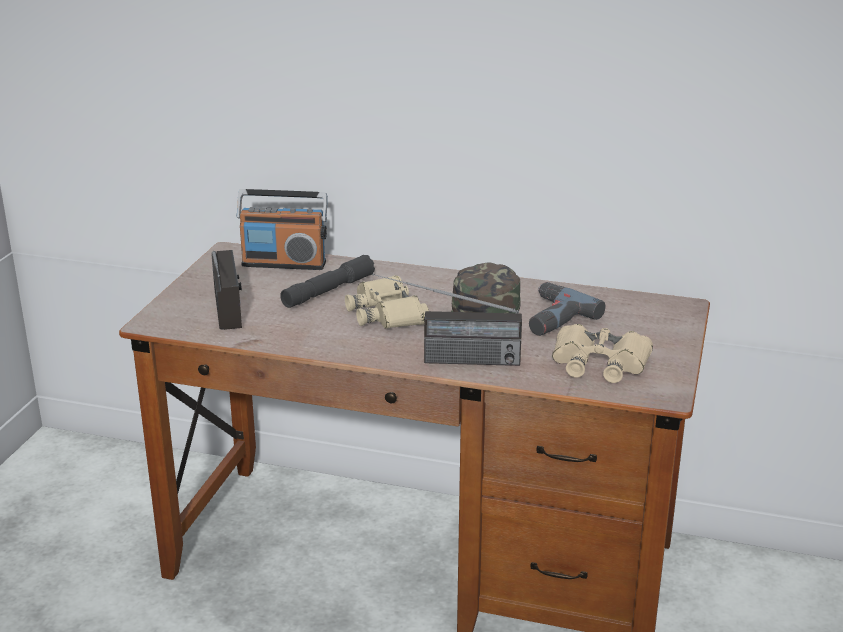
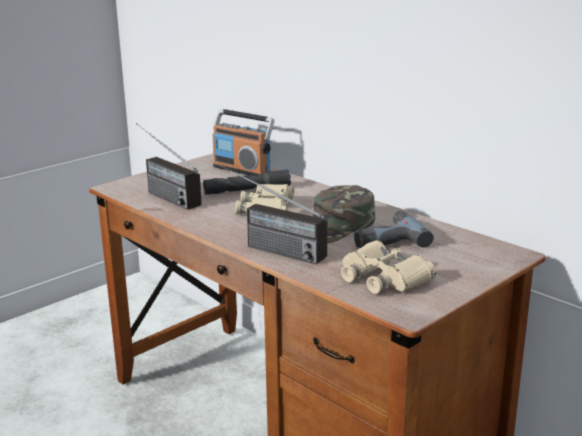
camera: 30 degrees right, 5 degrees down
radio [212,250,242,330] -> radio turned 120 degrees clockwise [136,123,202,210]

